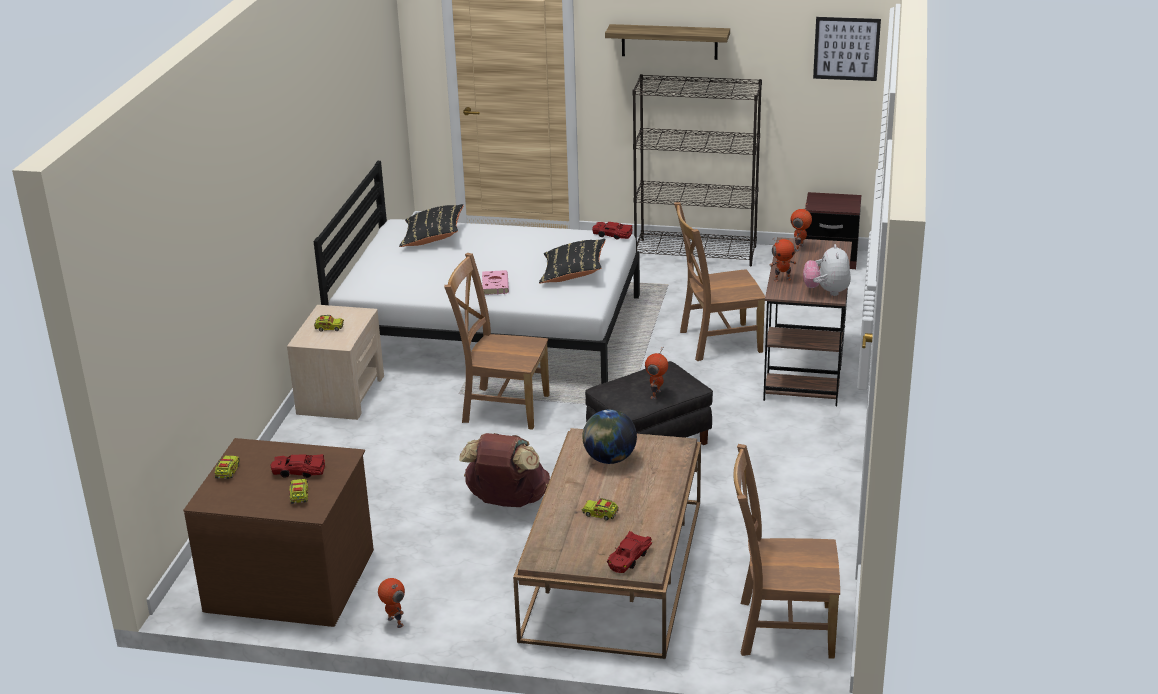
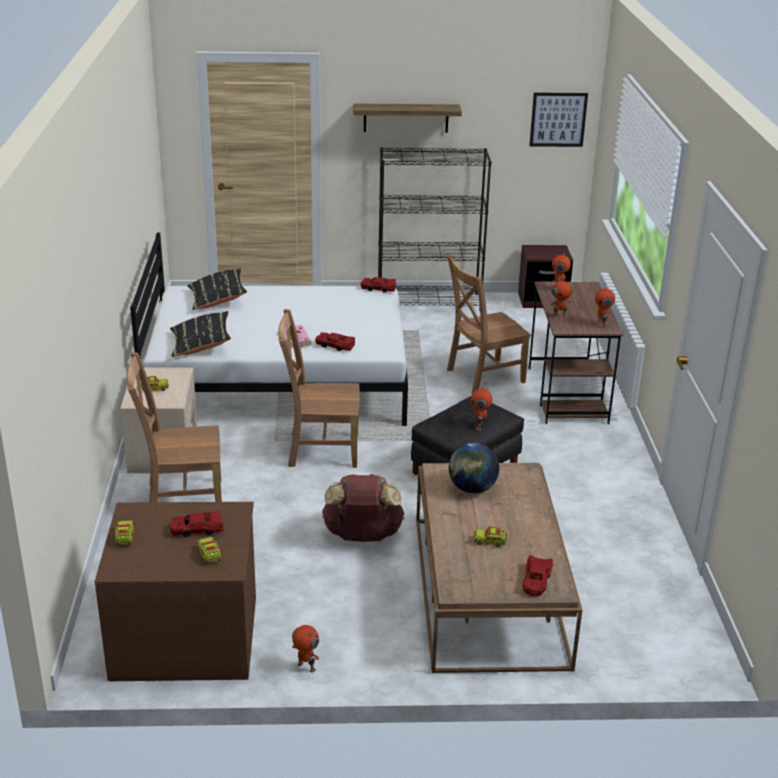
camera: 15 degrees left, 0 degrees up
black pillow [539,239,606,283] -> black pillow moved to [170,311,231,357]
brown chair [733,444,840,659] -> brown chair moved to [127,352,222,502]
plush toy [803,244,851,296] -> toy robot [595,282,615,328]
none -> red toy car [315,332,355,351]

